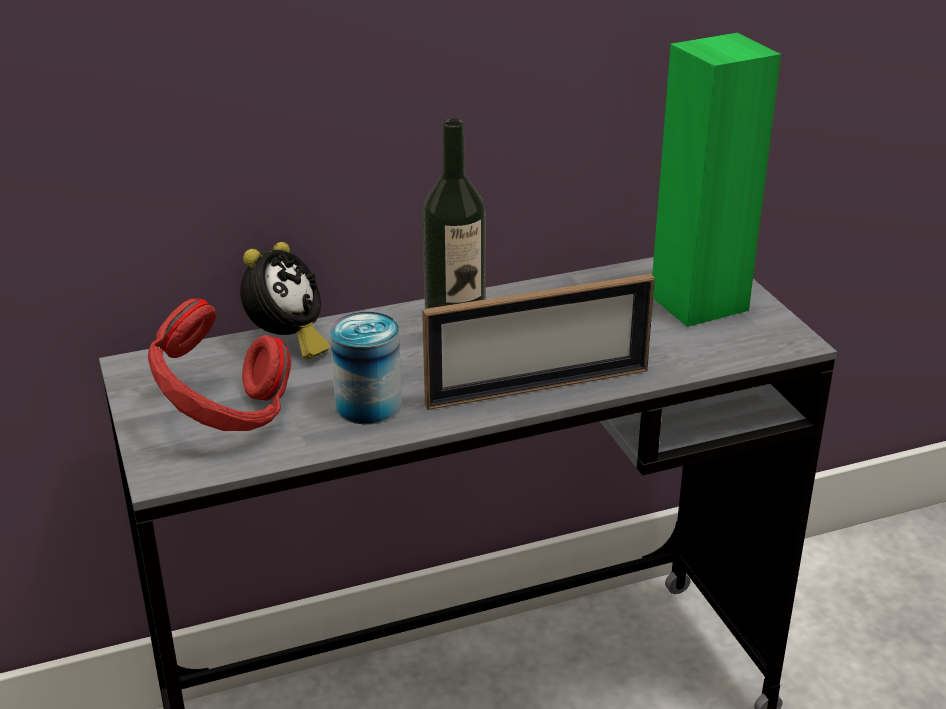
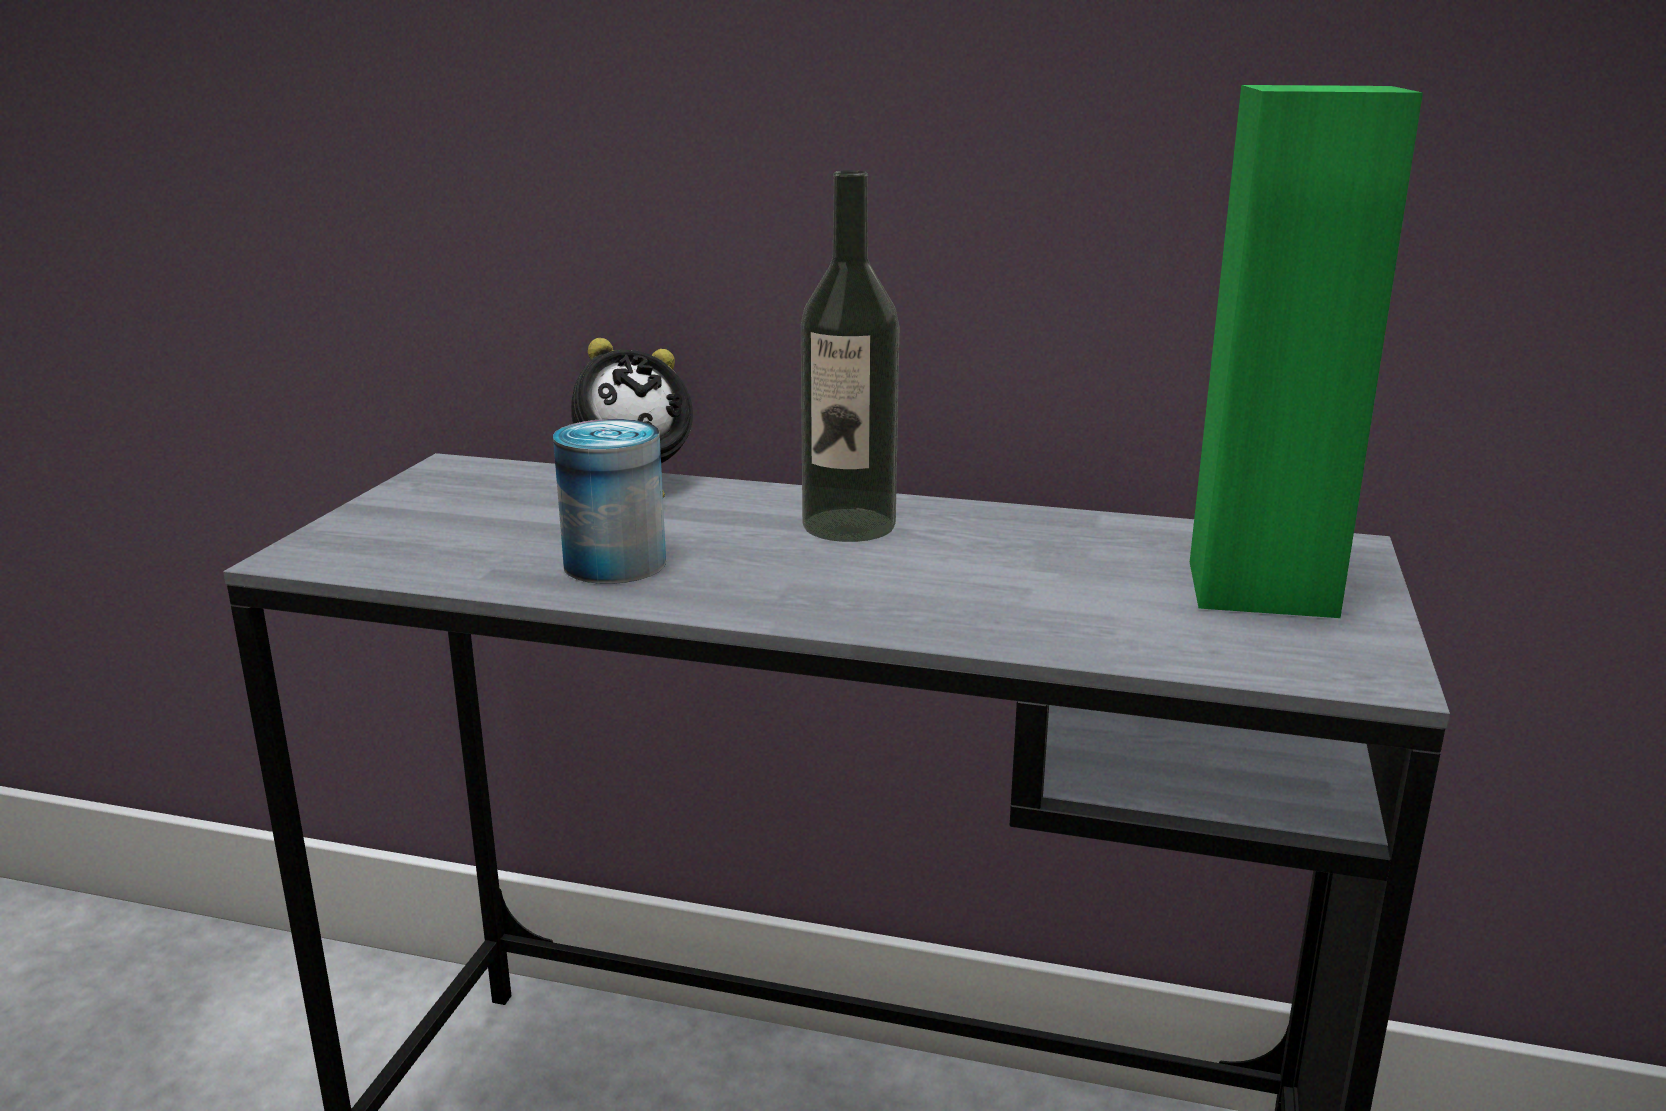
camera: 35 degrees right, 10 degrees down
red headphones [148,298,291,431] -> none
picture frame [422,274,655,410] -> none

